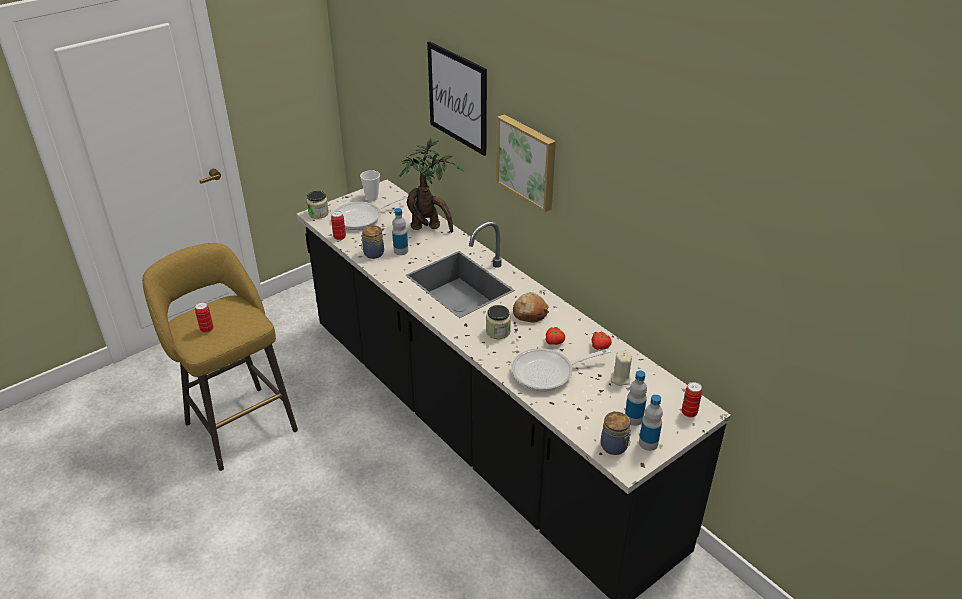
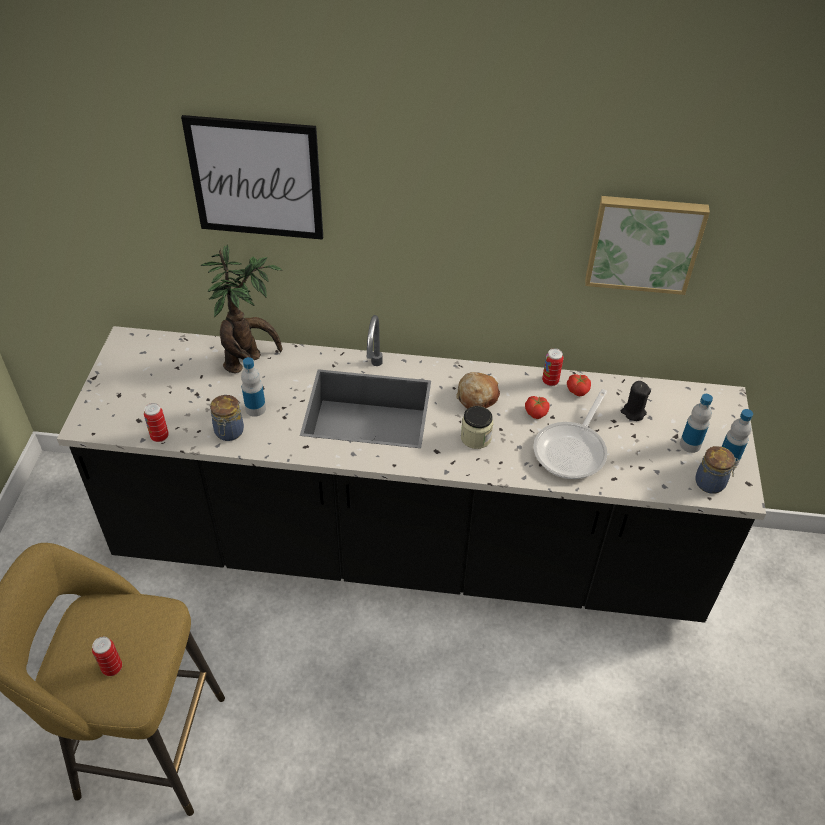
camera: 45 degrees left, 10 degrees up
jar [307,191,329,219] -> none
frying pan [335,195,408,230] -> none
cup [360,170,380,201] -> none
picture [496,114,556,212] -> picture moved to [585,196,710,295]
beige candle [611,350,632,386] -> black candle [621,381,651,421]
can [682,382,702,417] -> can moved to [542,348,563,386]

